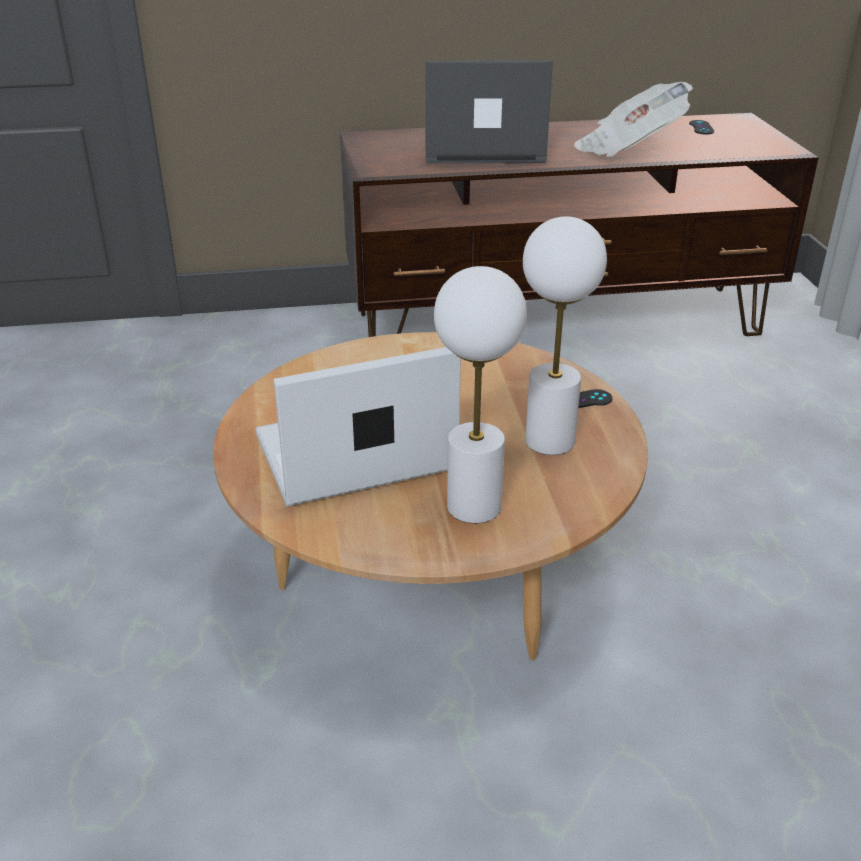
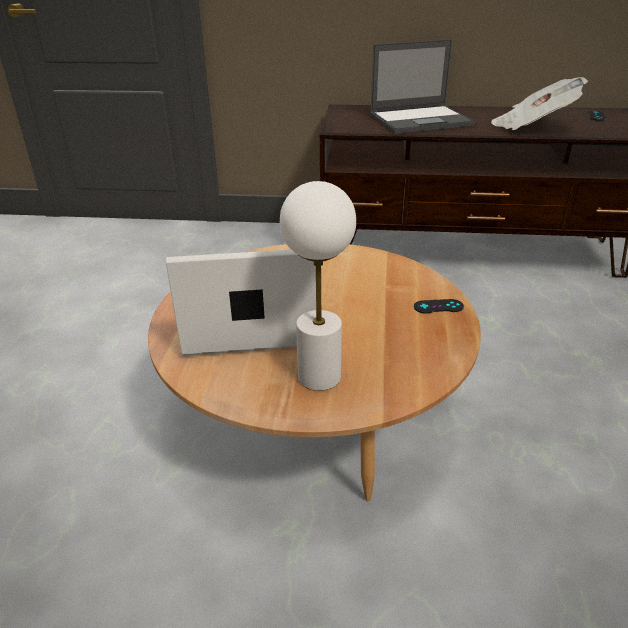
camera: 15 degrees right, 0 degrees up
laptop [425,60,553,163] -> laptop turned 150 degrees clockwise [370,39,475,134]
white table lamp [523,216,607,455] -> none

